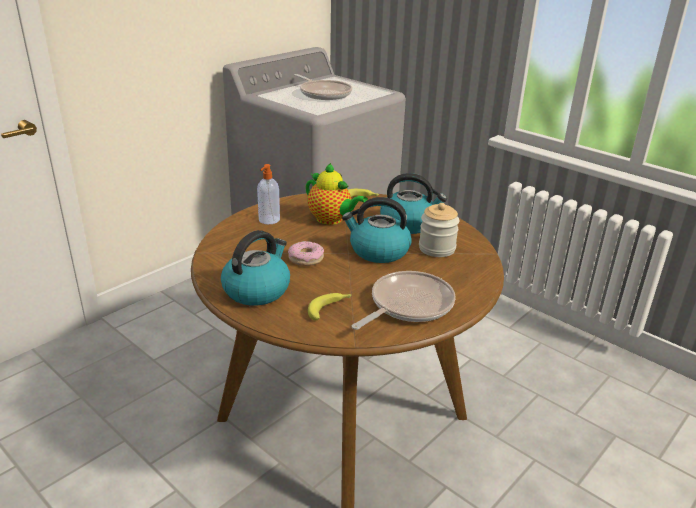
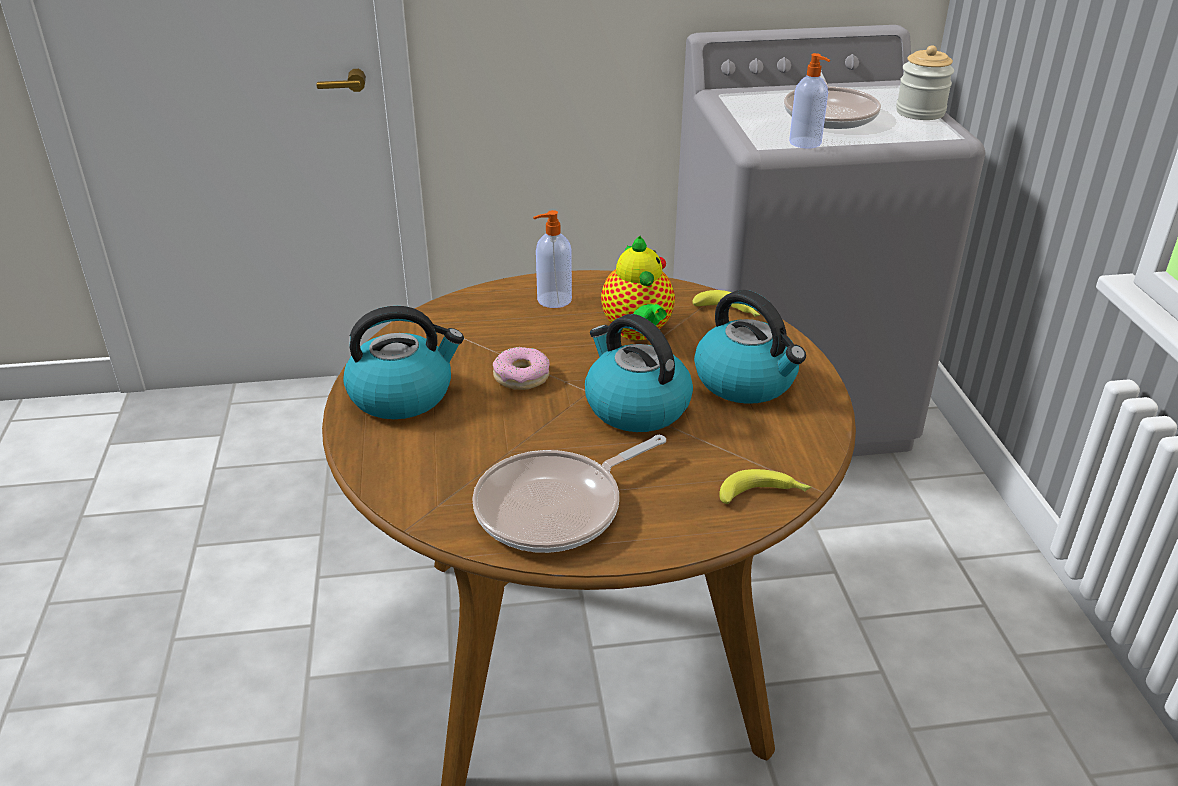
camera: 40 degrees right, 5 degrees up
banana [308,293,352,320] -> banana moved to [719,469,811,504]
frying pan [351,271,456,330] -> frying pan turned 150 degrees clockwise [473,435,666,553]
jar [419,203,460,257] -> jar moved to [896,45,954,120]
none -> soap dispenser [789,53,830,148]

